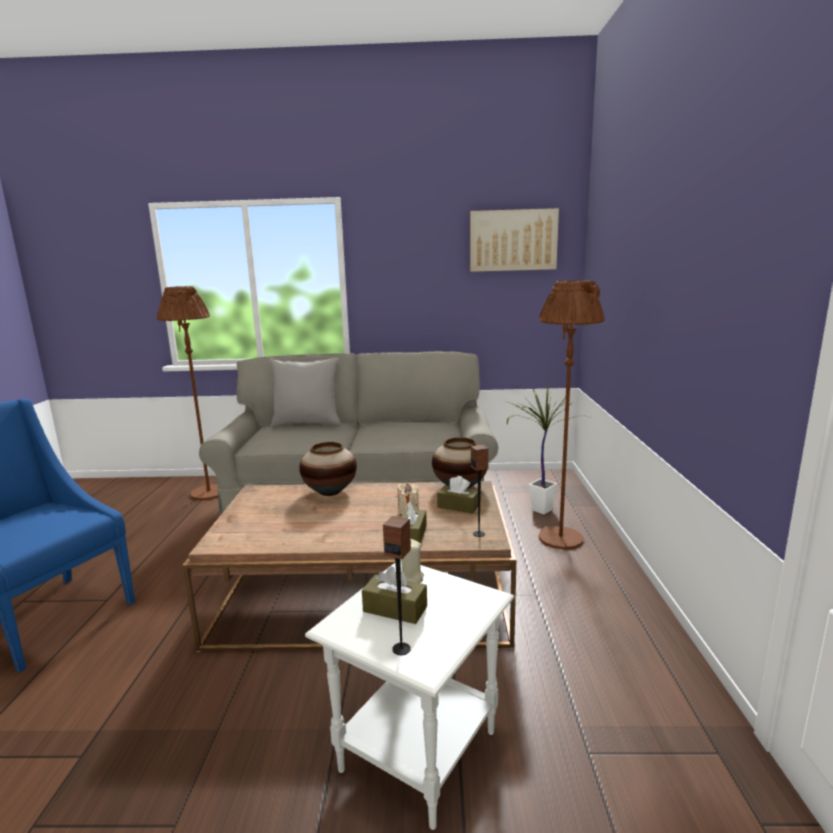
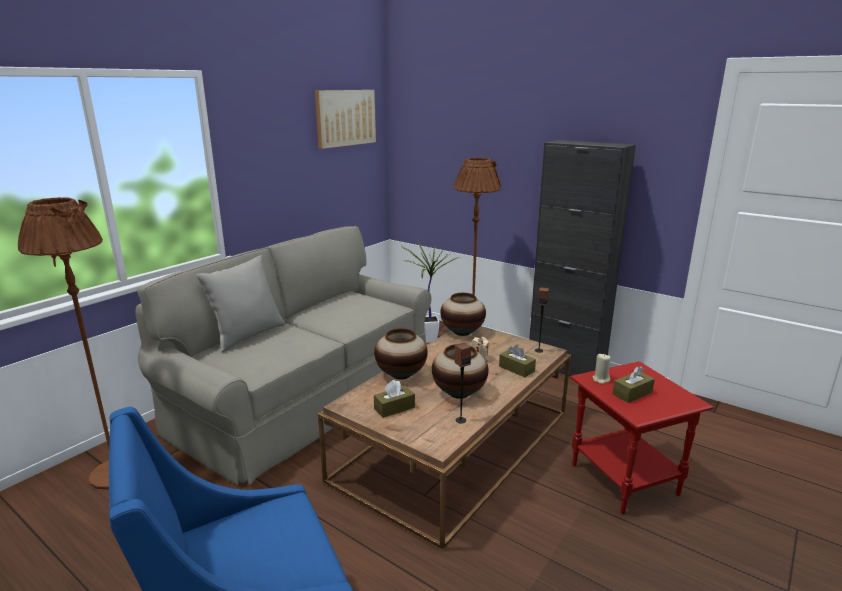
camera: 55 degrees left, 5 degrees up
white side table [305,563,514,830] -> red side table [570,361,714,514]
speaker [383,516,411,655] -> speaker moved to [454,343,471,423]
brown tissue box [437,476,478,513] -> brown tissue box moved to [374,380,415,418]
none -> vase [432,344,488,399]
none -> black cabinet [529,140,636,376]

